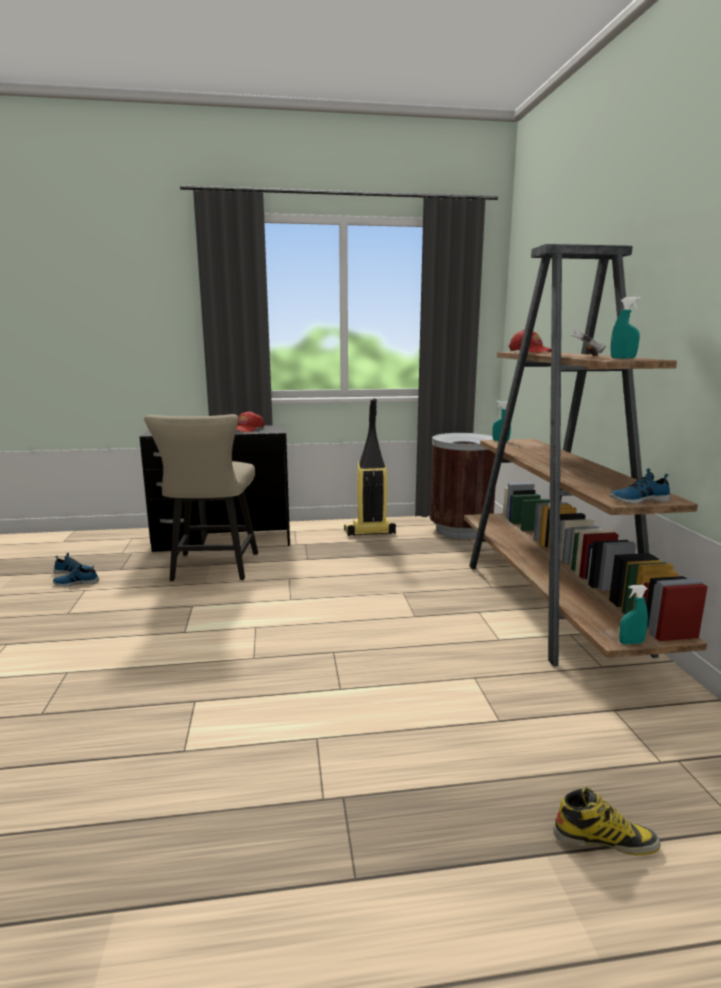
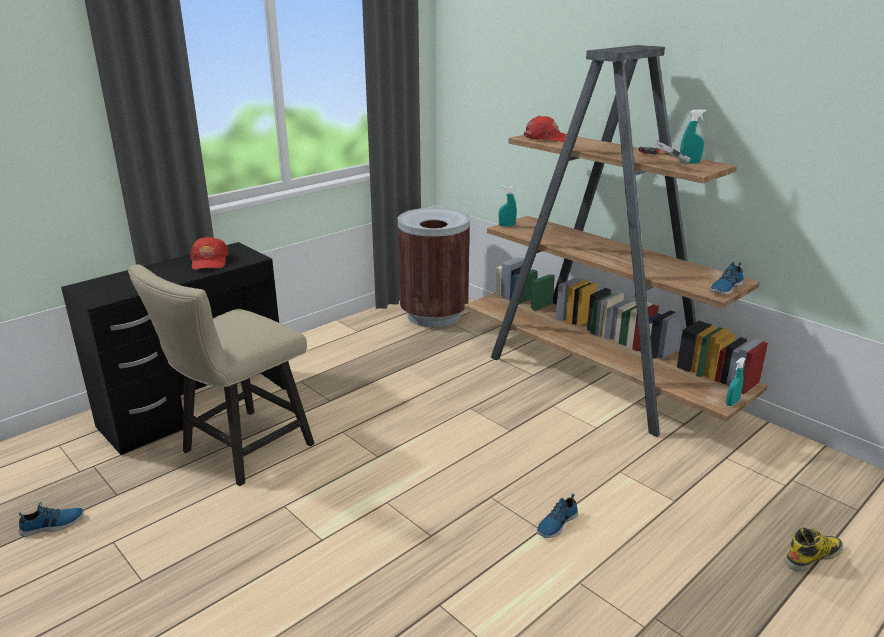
camera: 35 degrees left, 10 degrees up
shoe [53,562,99,586] -> shoe moved to [537,494,578,538]
beige chair [144,414,258,581] -> beige chair turned 75 degrees clockwise [128,265,315,486]
vacuum cleaner [344,398,396,536] -> none

